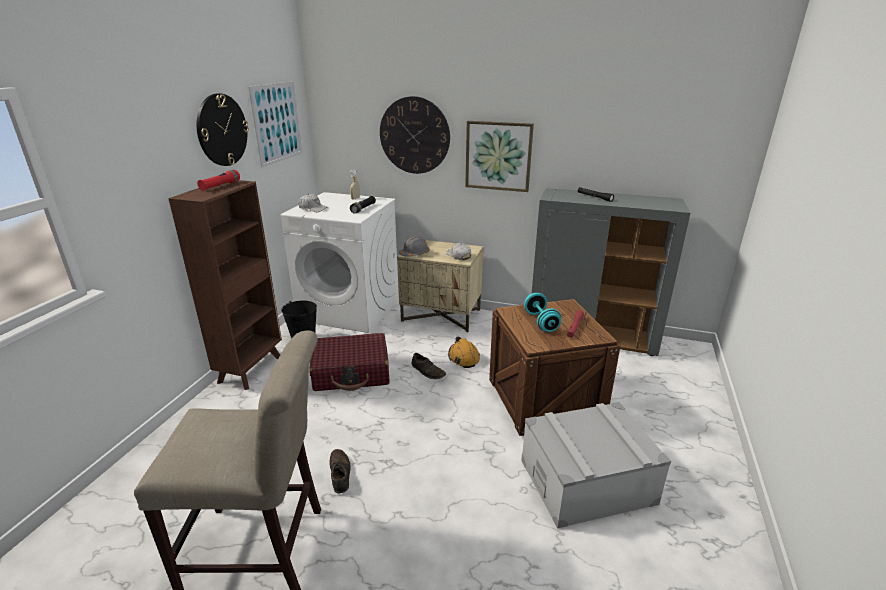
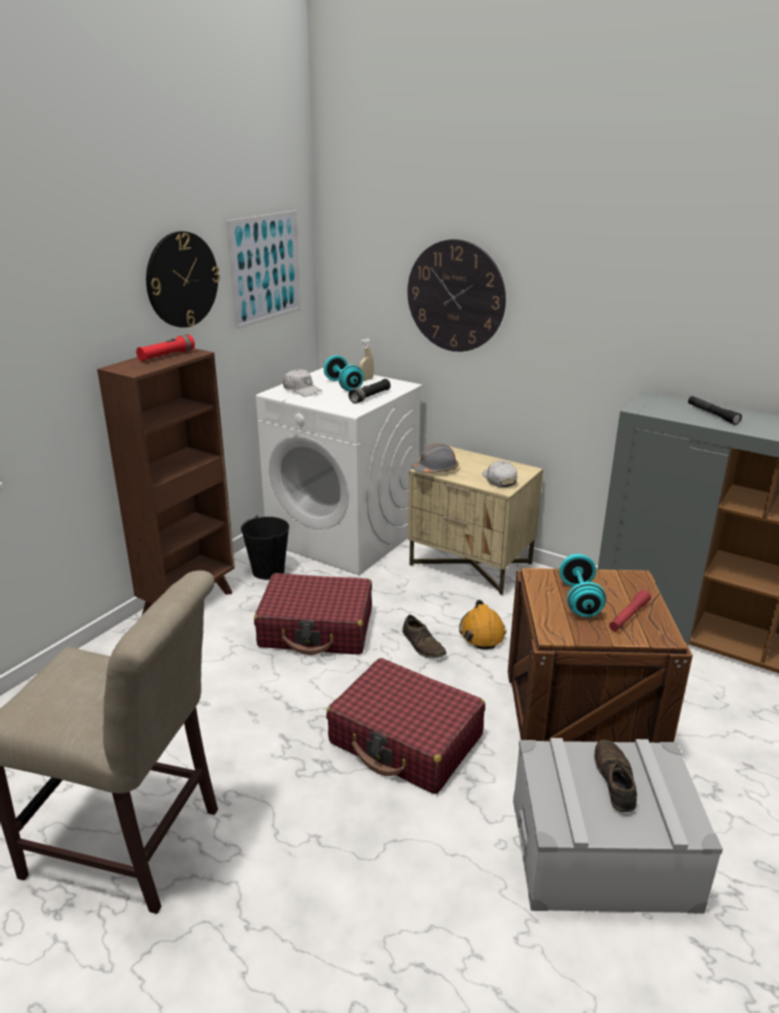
camera: 15 degrees right, 0 degrees up
brown shoe [329,449,350,494] -> brown shoe moved to [594,740,637,812]
picture [465,121,534,192] -> none
none -> turquoise dumbbell [324,355,364,391]
none -> red suitcase [326,658,485,794]

